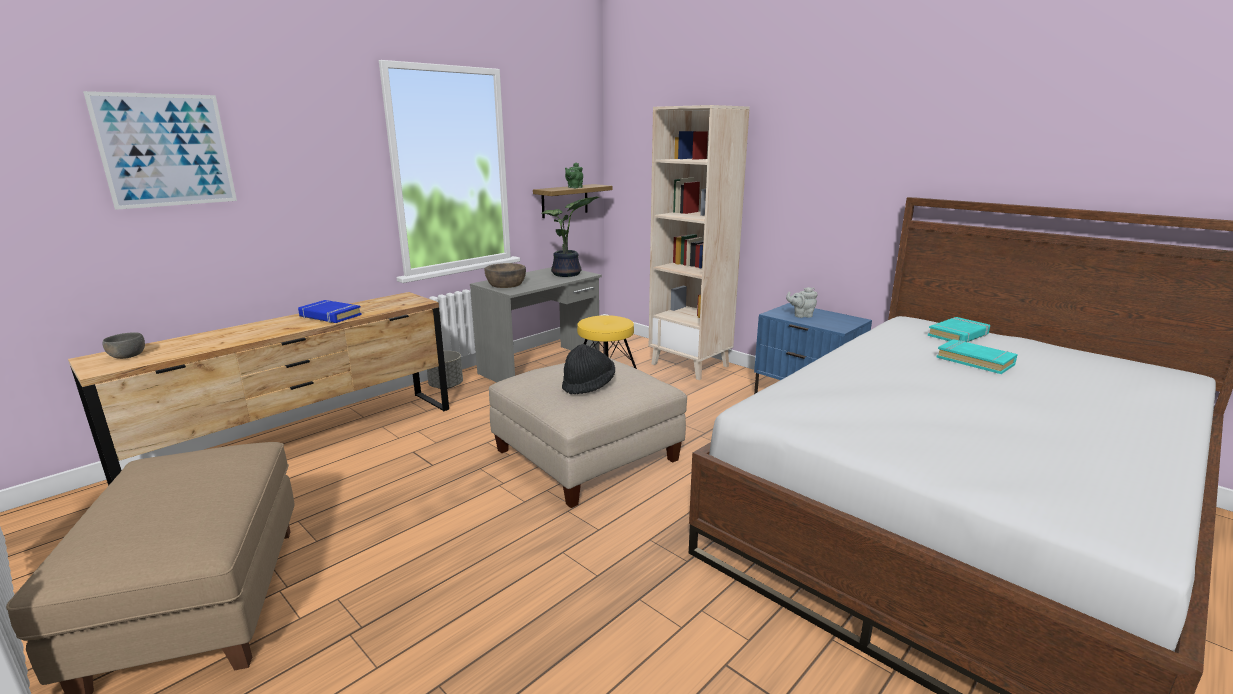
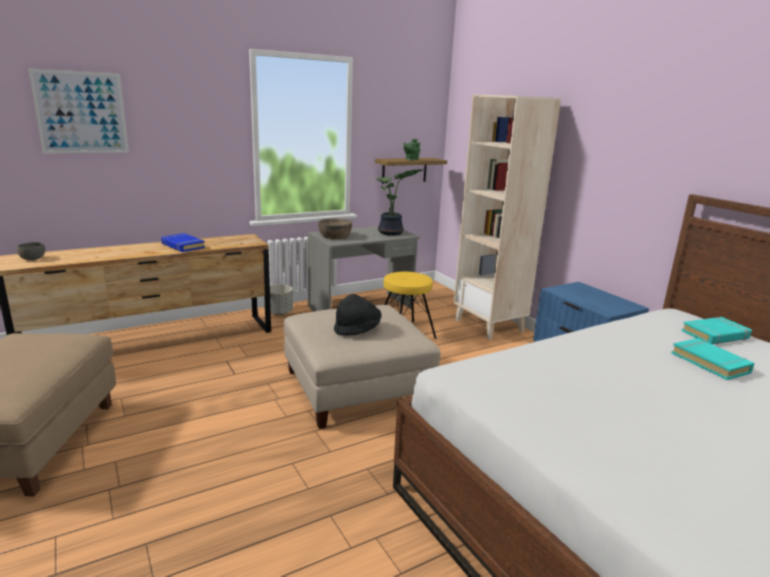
camera: 15 degrees right, 0 degrees up
grey teapot [786,287,818,318] -> none

